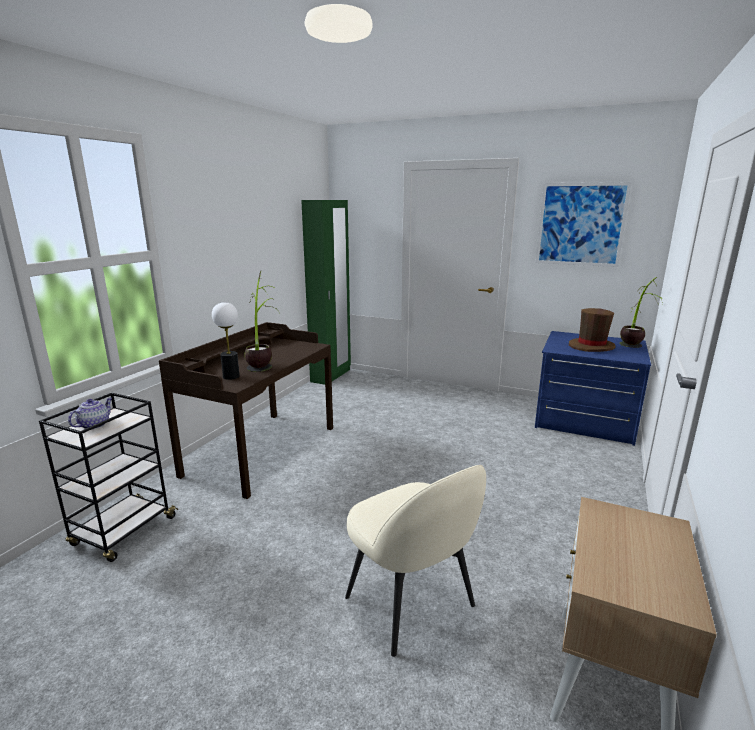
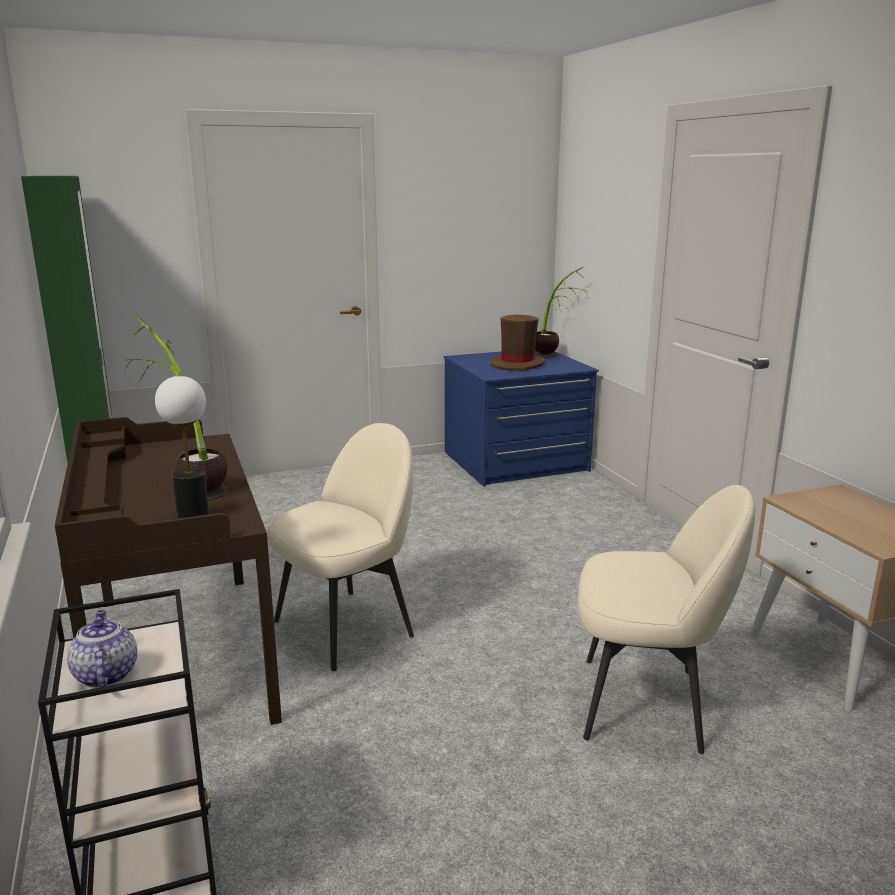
camera: 45 degrees left, 0 degrees up
picture [536,182,632,267] -> none
none -> beige chair [267,423,414,671]

